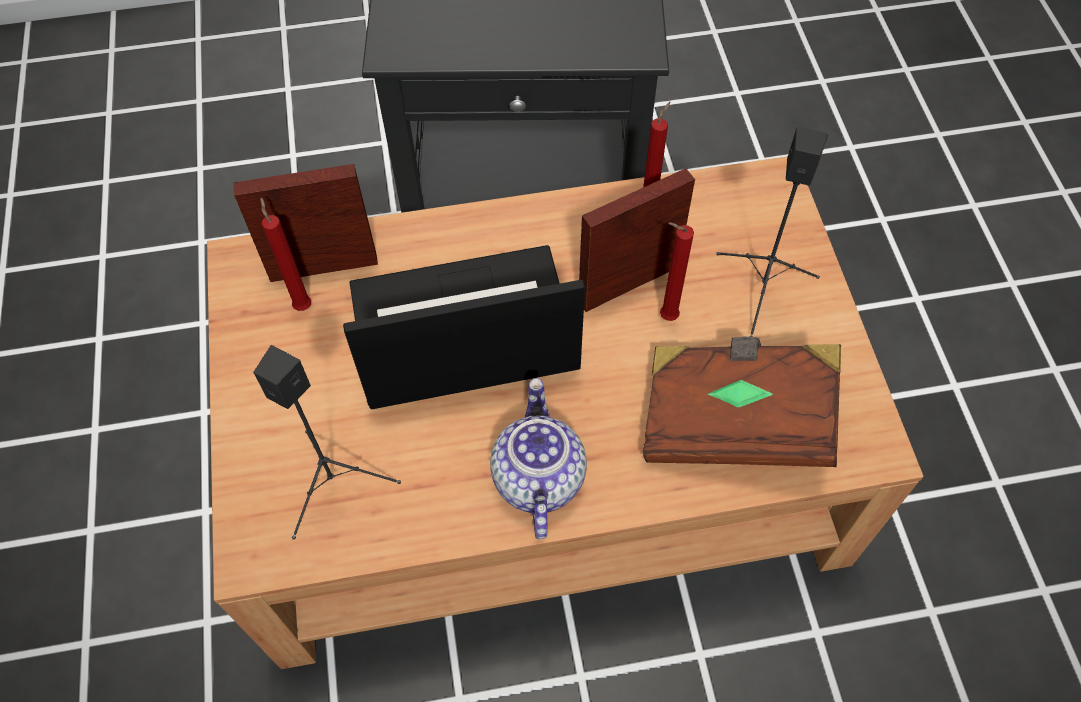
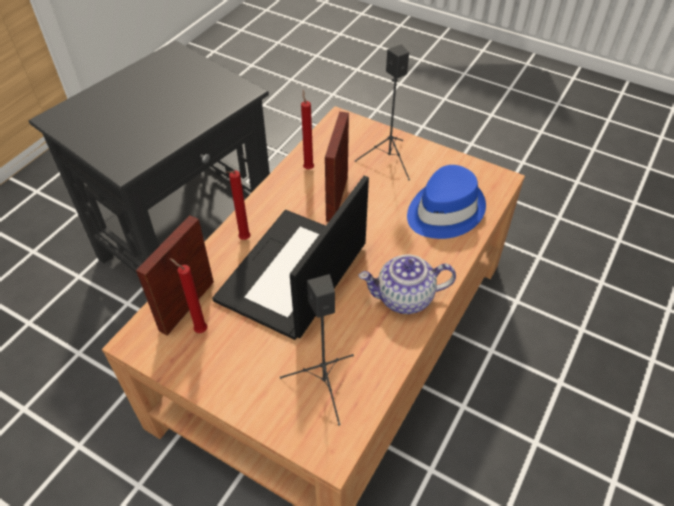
camera: 50 degrees left, 10 degrees down
teapot [490,378,587,539] -> teapot turned 45 degrees counterclockwise [359,254,456,314]
brown book [643,336,841,467] -> blue hat [407,165,486,239]
red candle [660,222,694,321] -> red candle moved to [226,171,251,240]

